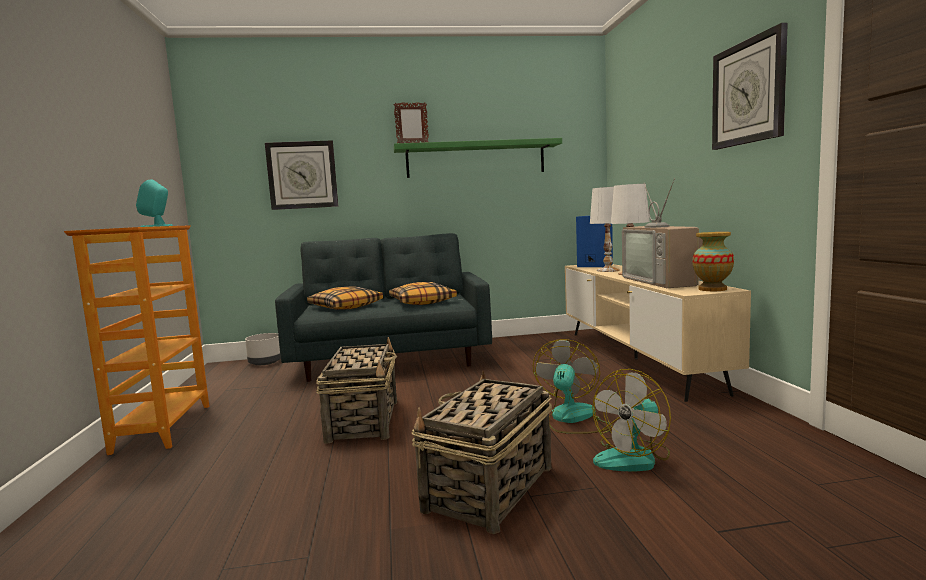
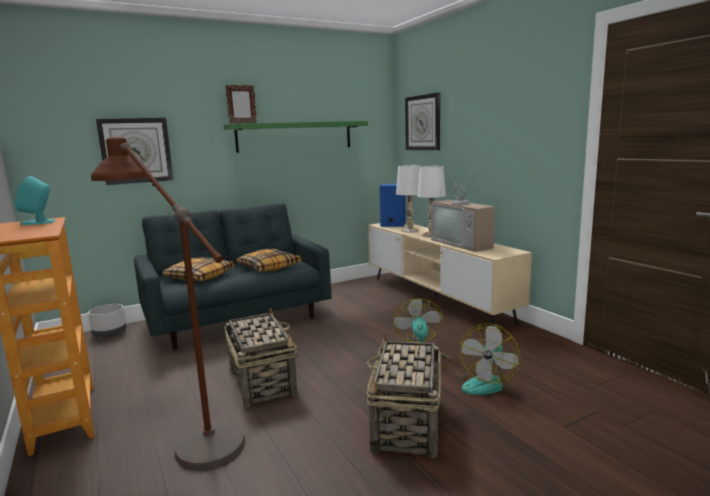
camera: 20 degrees left, 5 degrees up
vase [692,232,734,291] -> none
wall clock [712,23,788,150] -> wall clock moved to [405,93,440,150]
none -> brown floor lamp [91,137,245,470]

